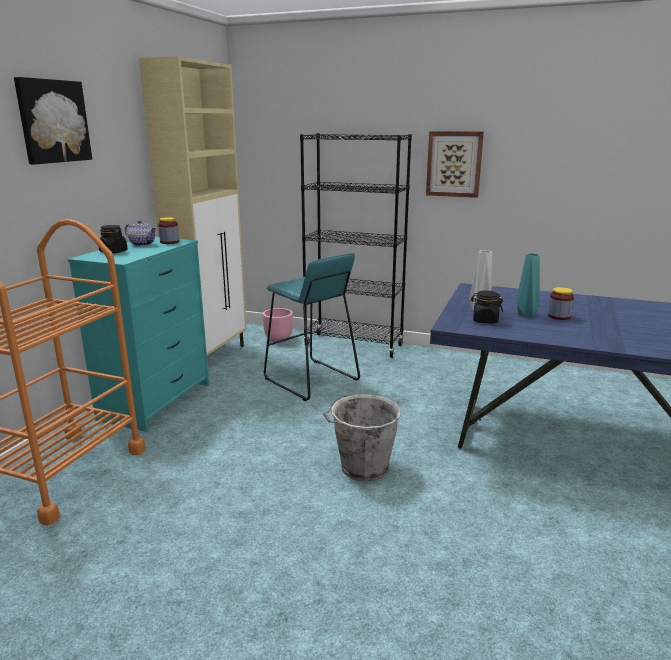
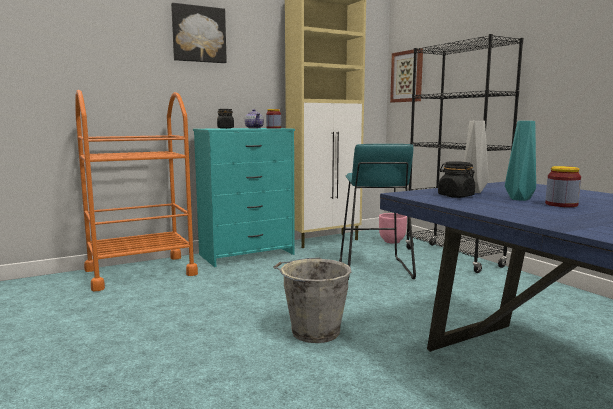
camera: 40 degrees right, 10 degrees down
picture [426,131,484,198] -> picture moved to [390,48,423,102]

